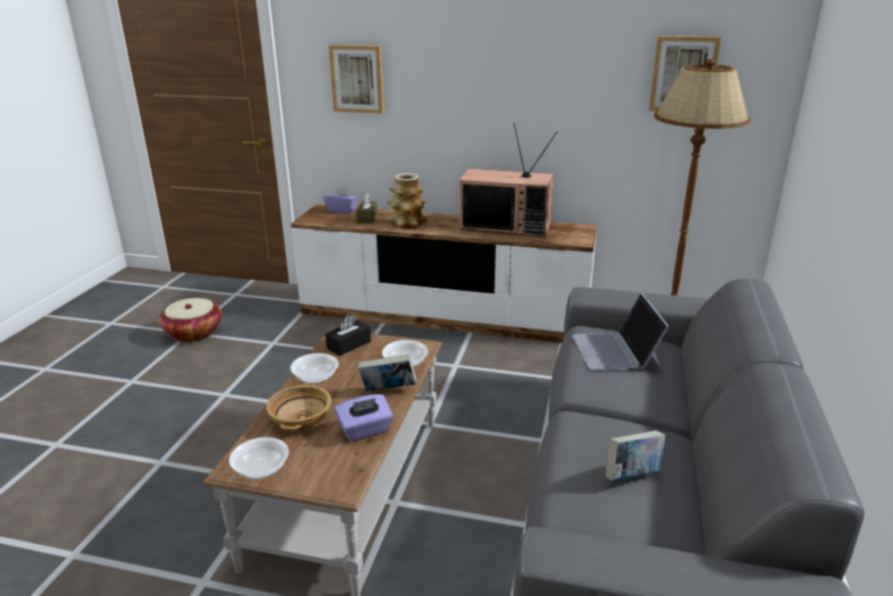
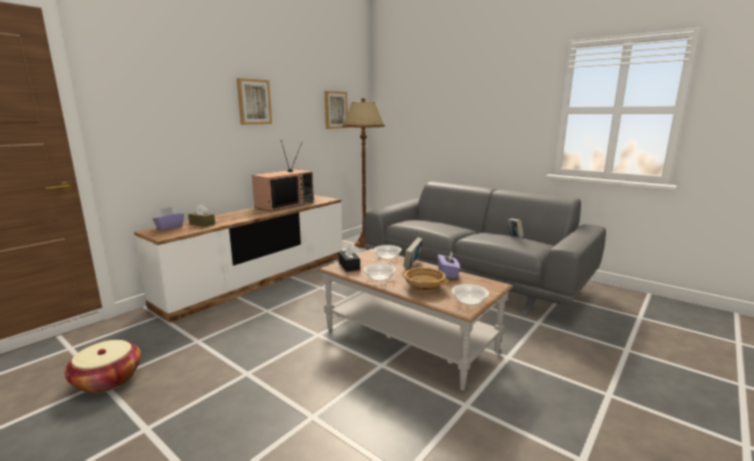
camera: 65 degrees left, 10 degrees down
picture [329,45,384,114] -> picture moved to [237,78,272,125]
vase [387,173,428,228] -> none
laptop [573,293,669,371] -> none

